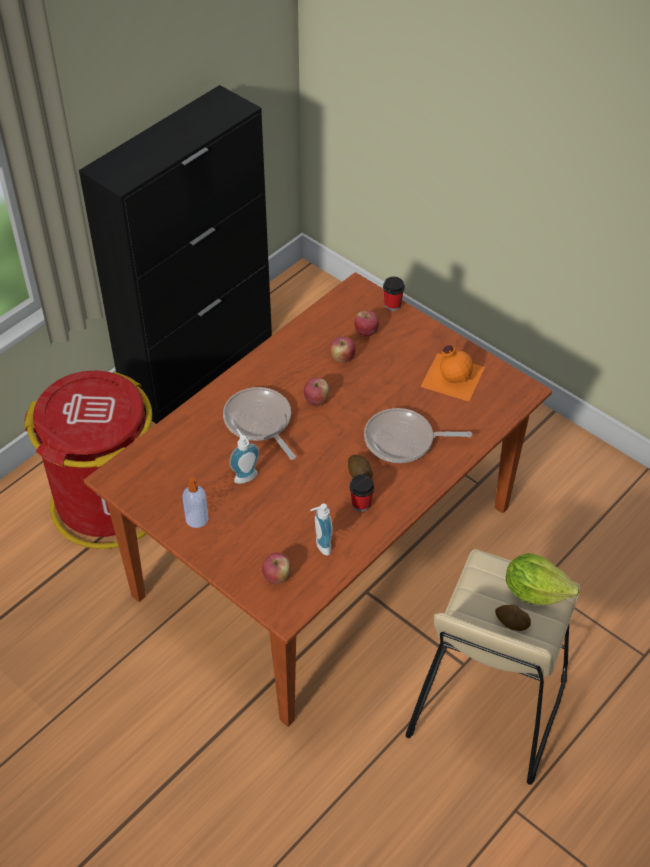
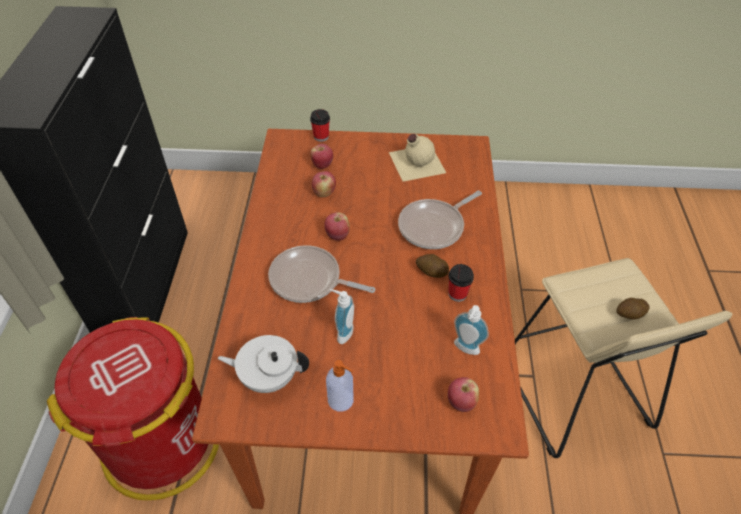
camera: 40 degrees left, 0 degrees up
orange bottle [421,345,485,401] -> beige bottle [389,134,446,182]
lettuce [506,553,580,605] -> none
none -> white teapot [218,335,309,393]

